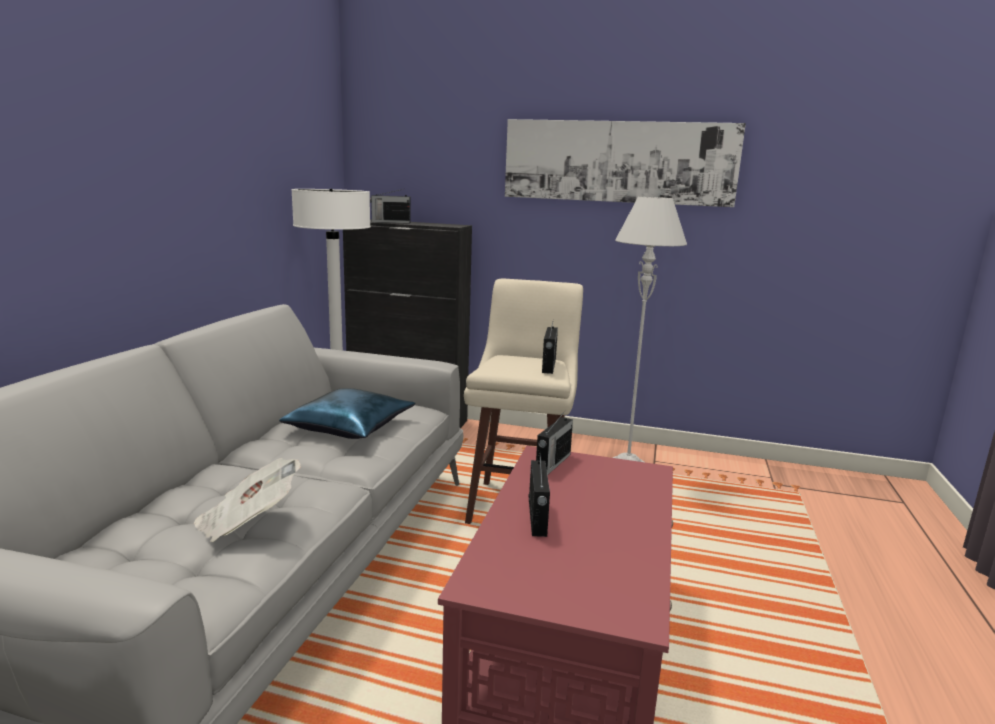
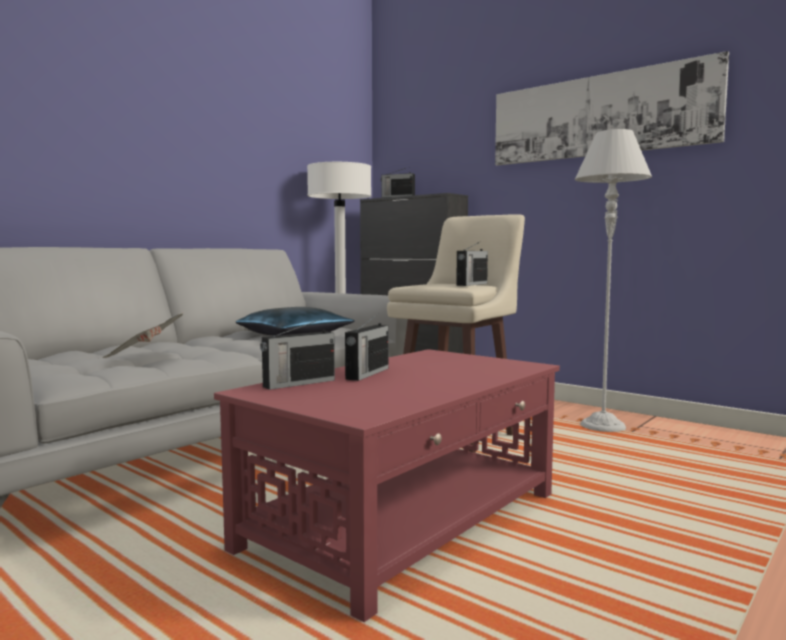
camera: 25 degrees right, 10 degrees down
radio [536,410,573,475] -> radio moved to [260,319,335,390]

